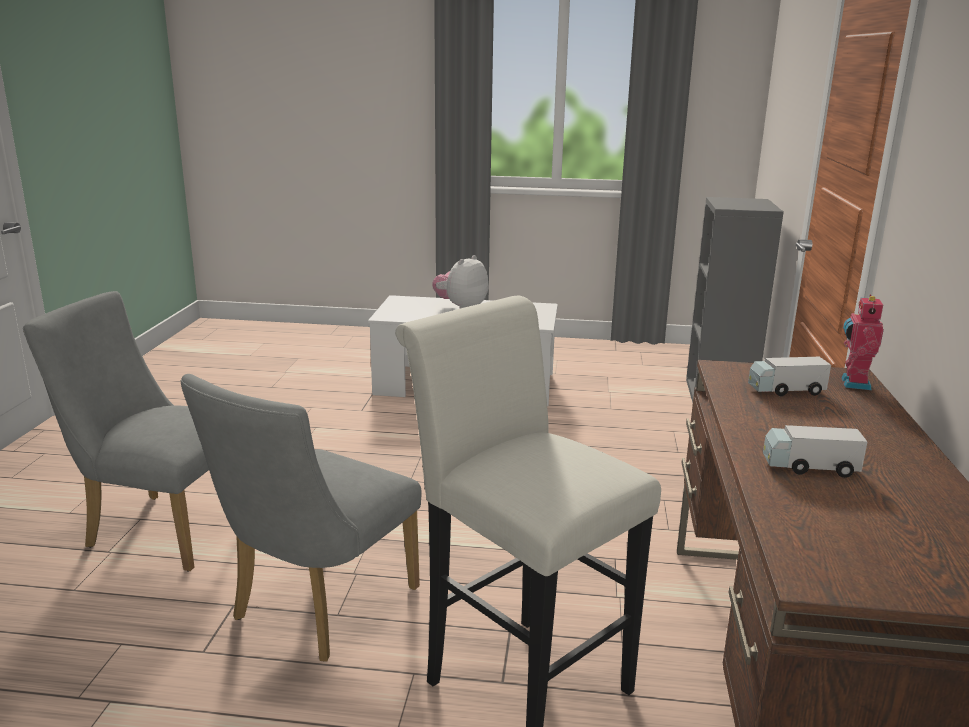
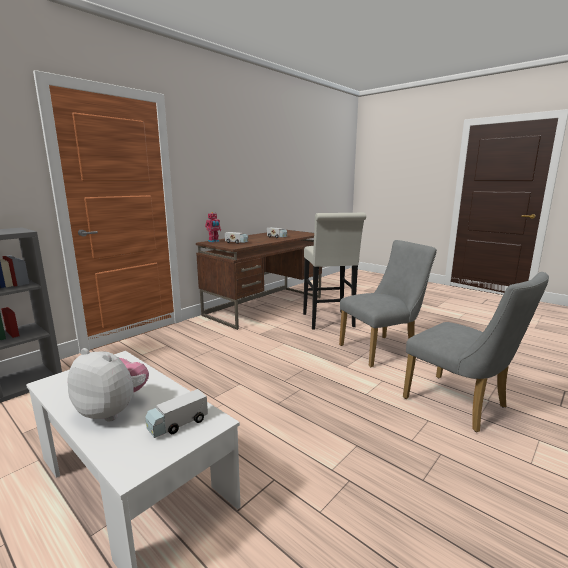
camera: 145 degrees left, 5 degrees down
plush toy [432,255,489,308] -> plush toy turned 135 degrees counterclockwise [68,348,149,421]
none -> toy truck [145,389,208,438]

